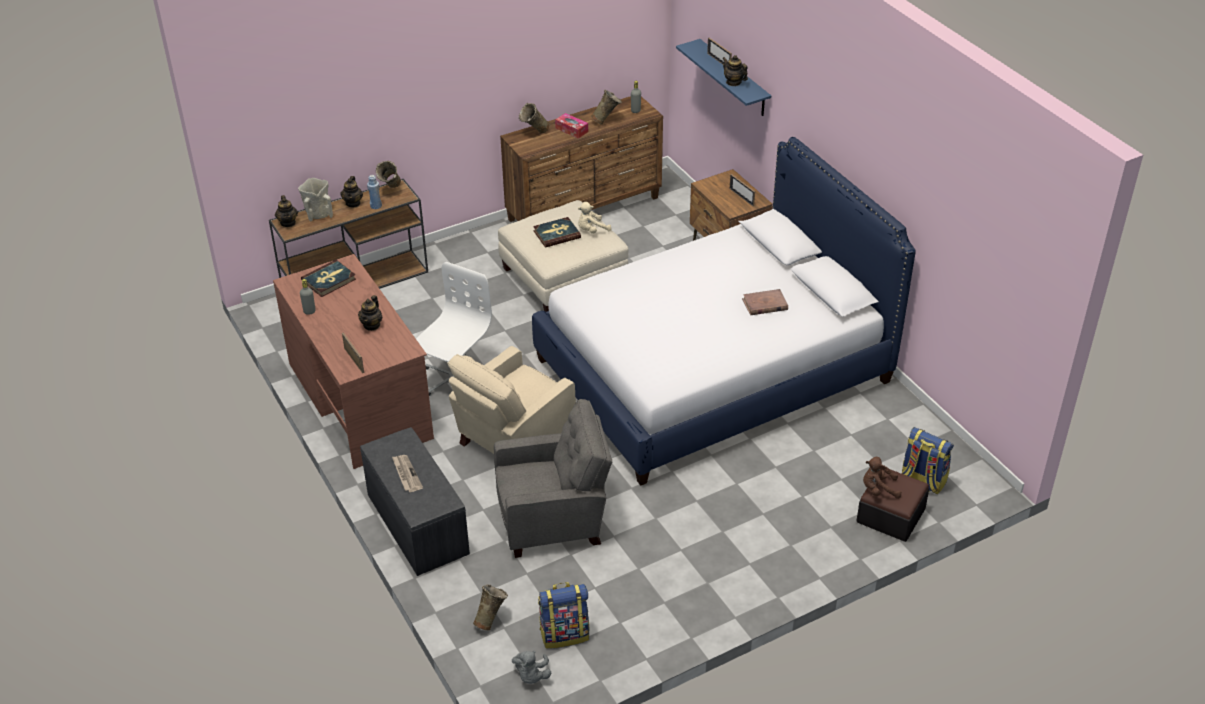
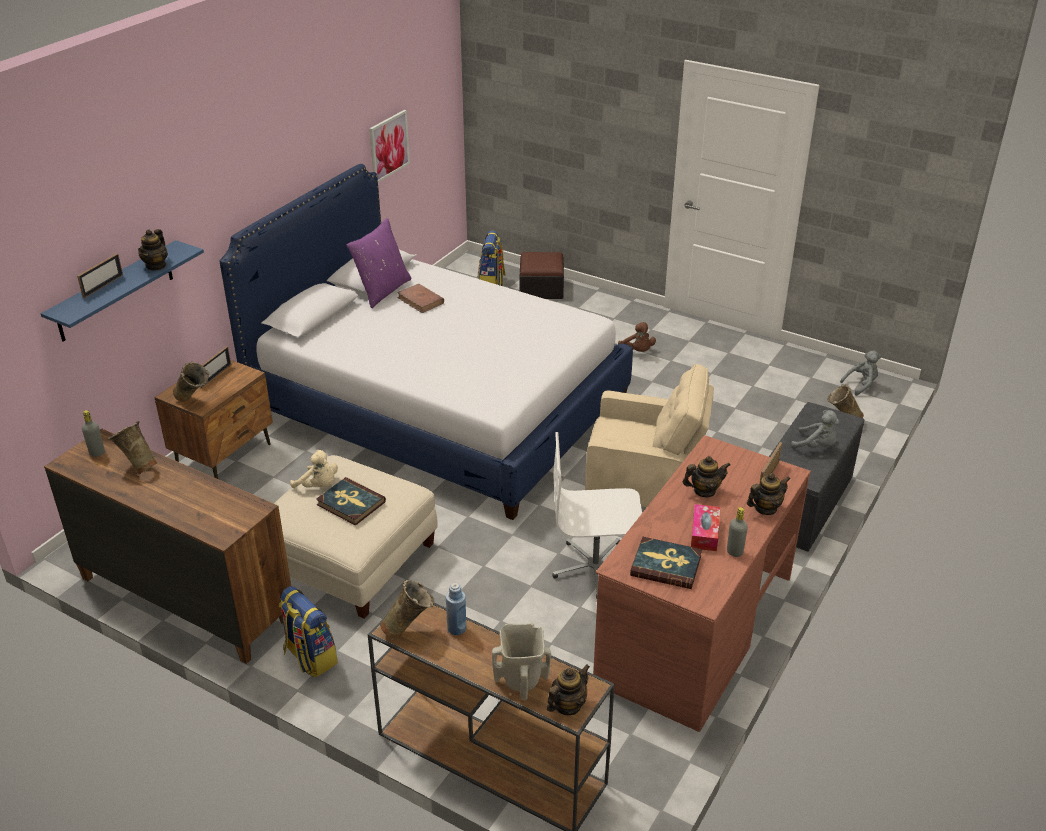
camera: 120 degrees left, 5 degrees down
teapot [340,176,363,208] -> teapot moved to [747,473,790,515]
newspaper [392,455,423,492] -> grey plush toy [791,410,839,449]
grey armchair [494,399,612,558] -> none
beige vase [519,103,550,133] -> beige vase moved to [173,362,210,402]
backpack [538,582,589,649] -> backpack moved to [279,586,338,677]
tissue box [555,113,588,138] -> tissue box moved to [691,504,720,551]
brown plush toy [863,457,902,499] -> brown plush toy moved to [618,322,656,352]
none -> purple pillow [347,218,411,308]
none -> picture [370,110,410,182]

